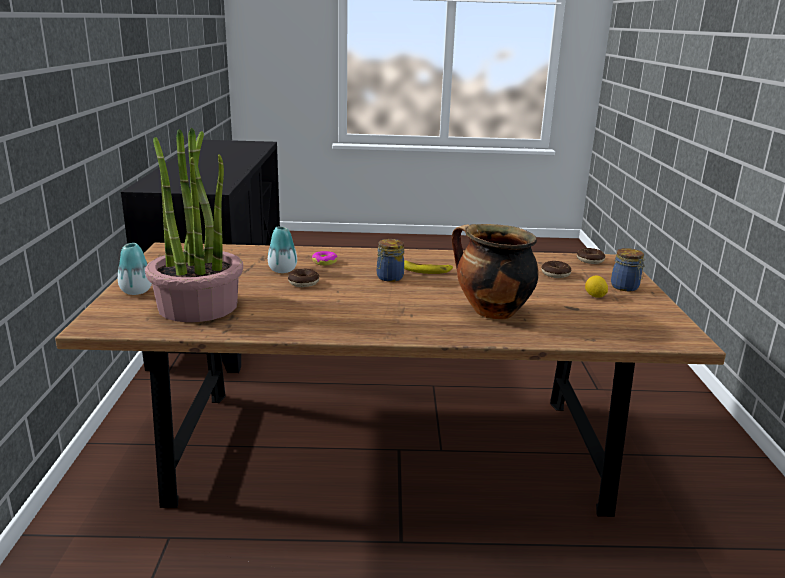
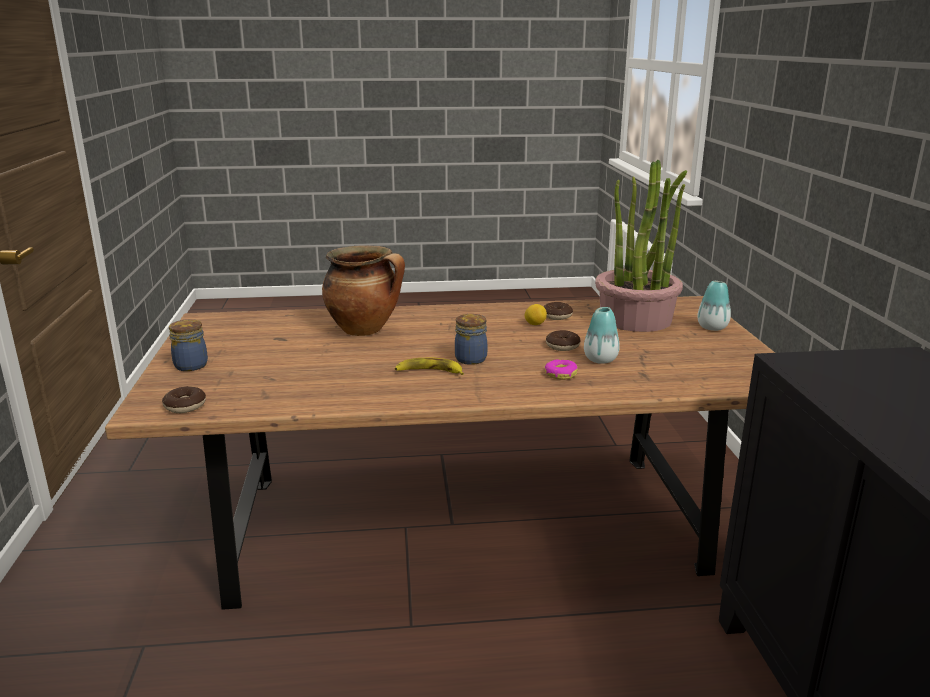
camera: 175 degrees right, 0 degrees up
donut [541,261,571,278] -> donut moved to [543,302,573,320]
lemon [585,276,608,298] -> lemon moved to [525,304,547,325]

